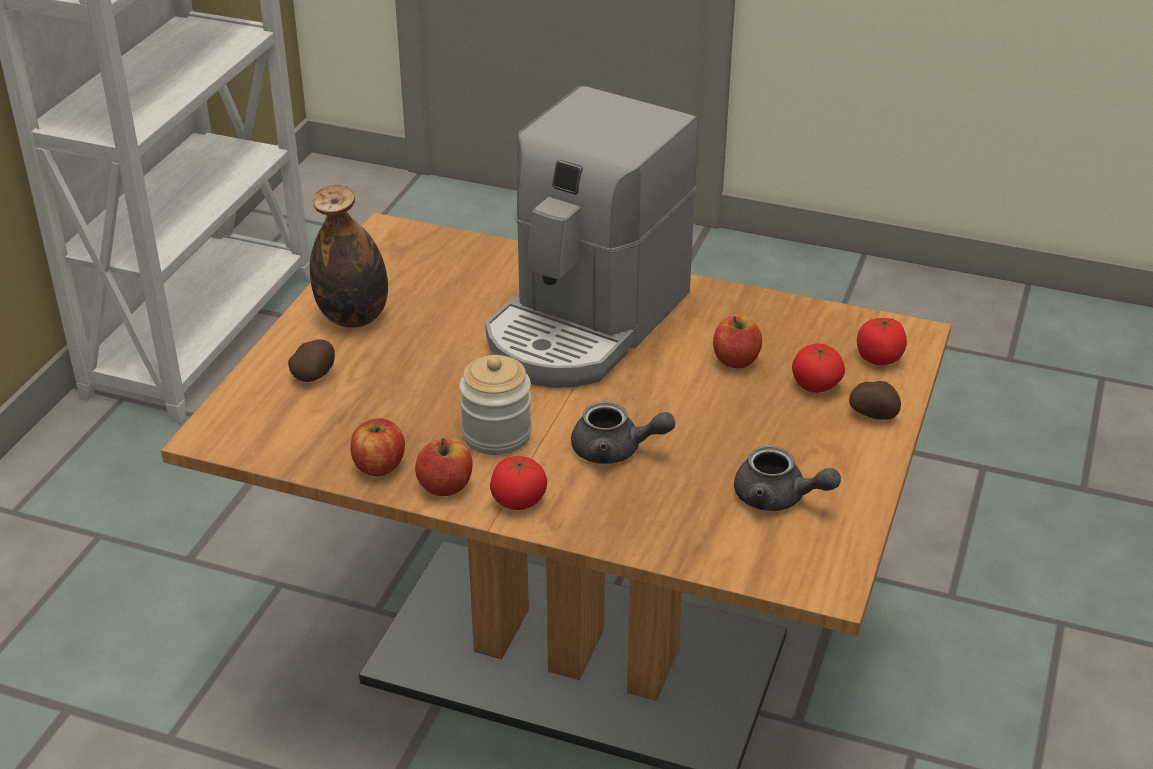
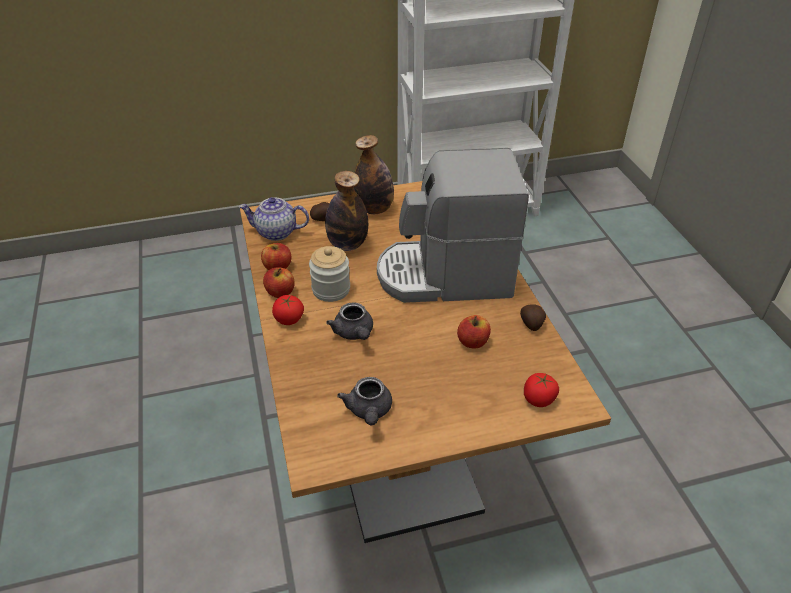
camera: 55 degrees right, 5 degrees up
tomato [792,343,845,393] -> none
potato [849,381,901,420] -> potato moved to [520,304,546,331]
none -> teapot [239,197,309,241]
none -> bottle [325,171,368,251]

